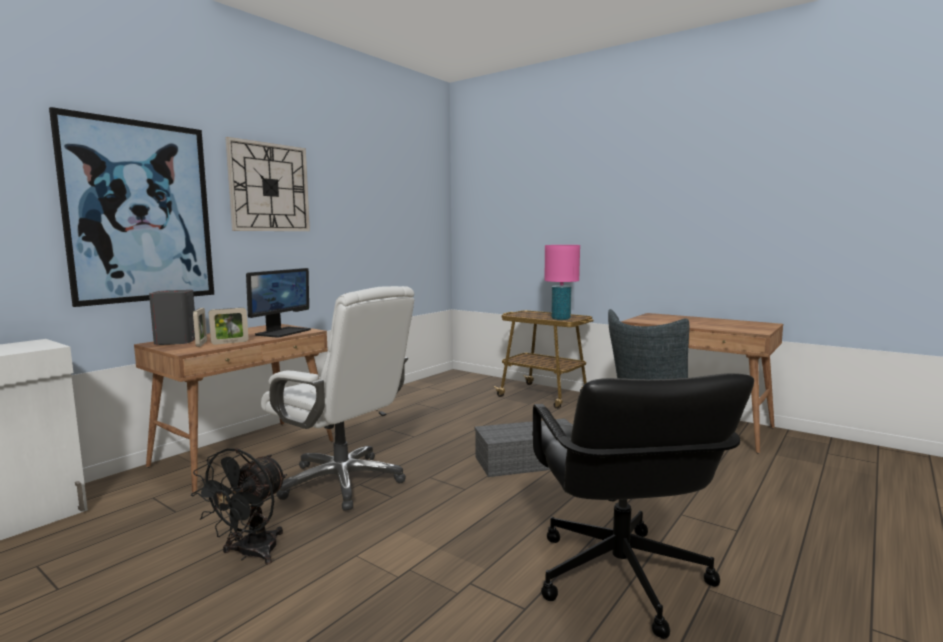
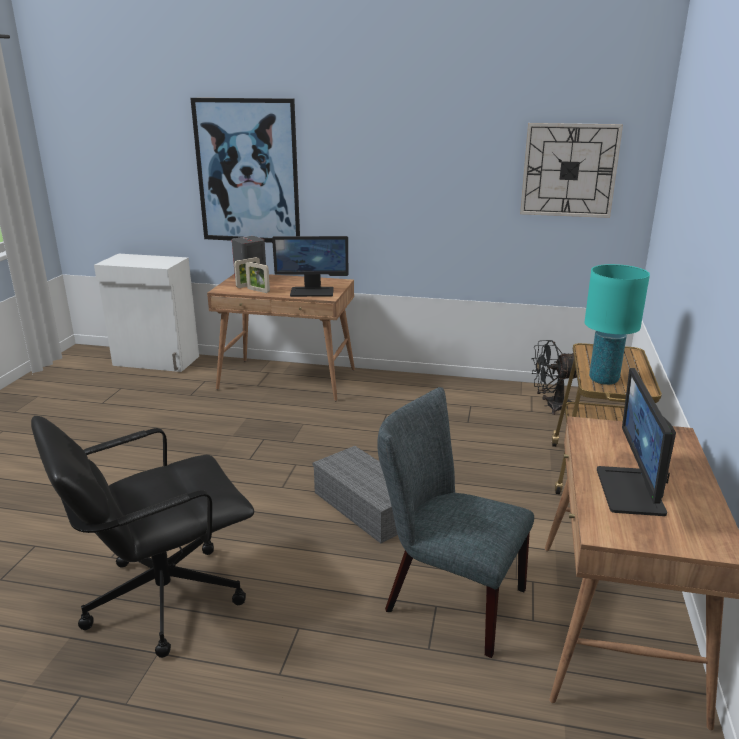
camera: 65 degrees right, 15 degrees up
black fan [191,448,287,565] -> black fan moved to [532,340,579,415]
wall clock [225,137,310,231] -> wall clock moved to [520,123,623,218]
white office chair [261,286,414,511] -> none
pink table lamp [545,245,580,320] -> turquoise table lamp [584,264,650,385]
none -> monitor [597,368,676,516]

